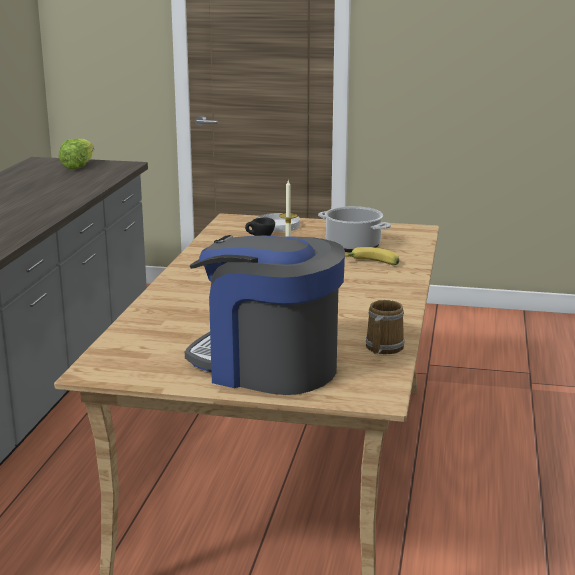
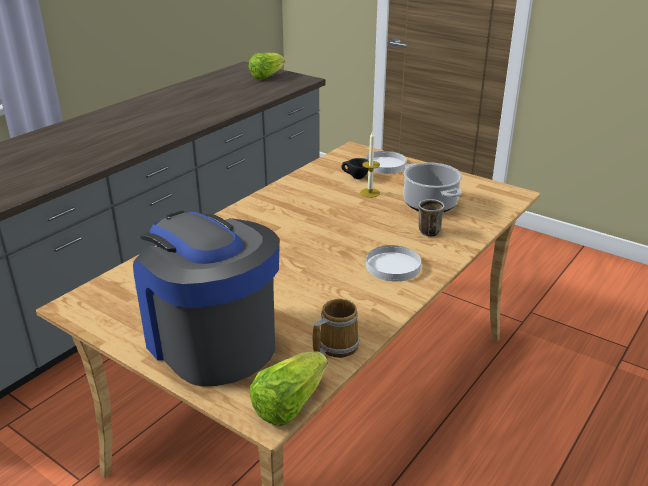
camera: 25 degrees right, 10 degrees up
banana [345,247,400,266] -> mug [418,199,444,237]
none -> lettuce [249,351,328,426]
none -> white plate [366,245,421,281]

